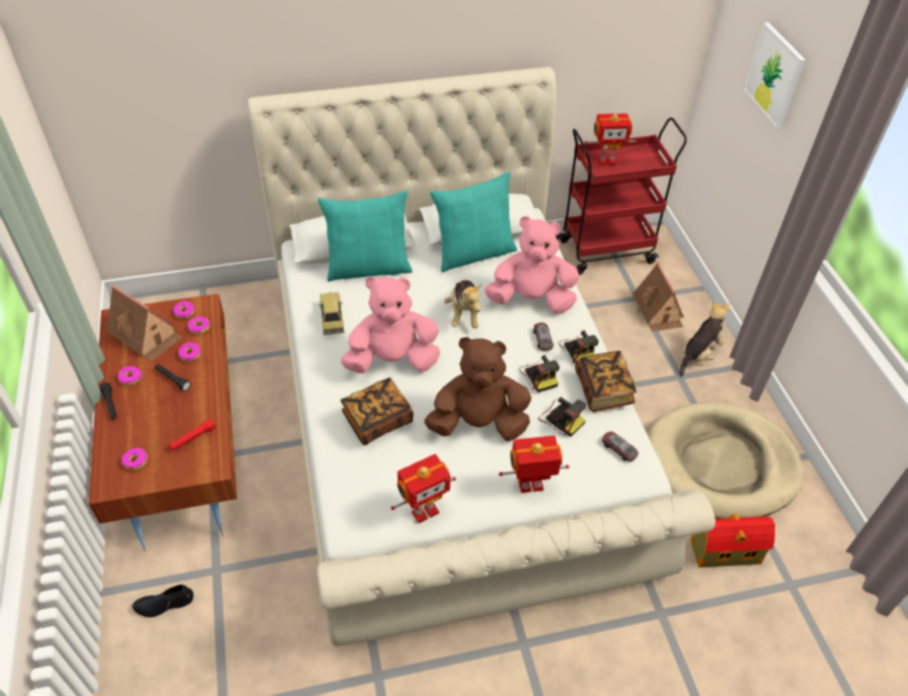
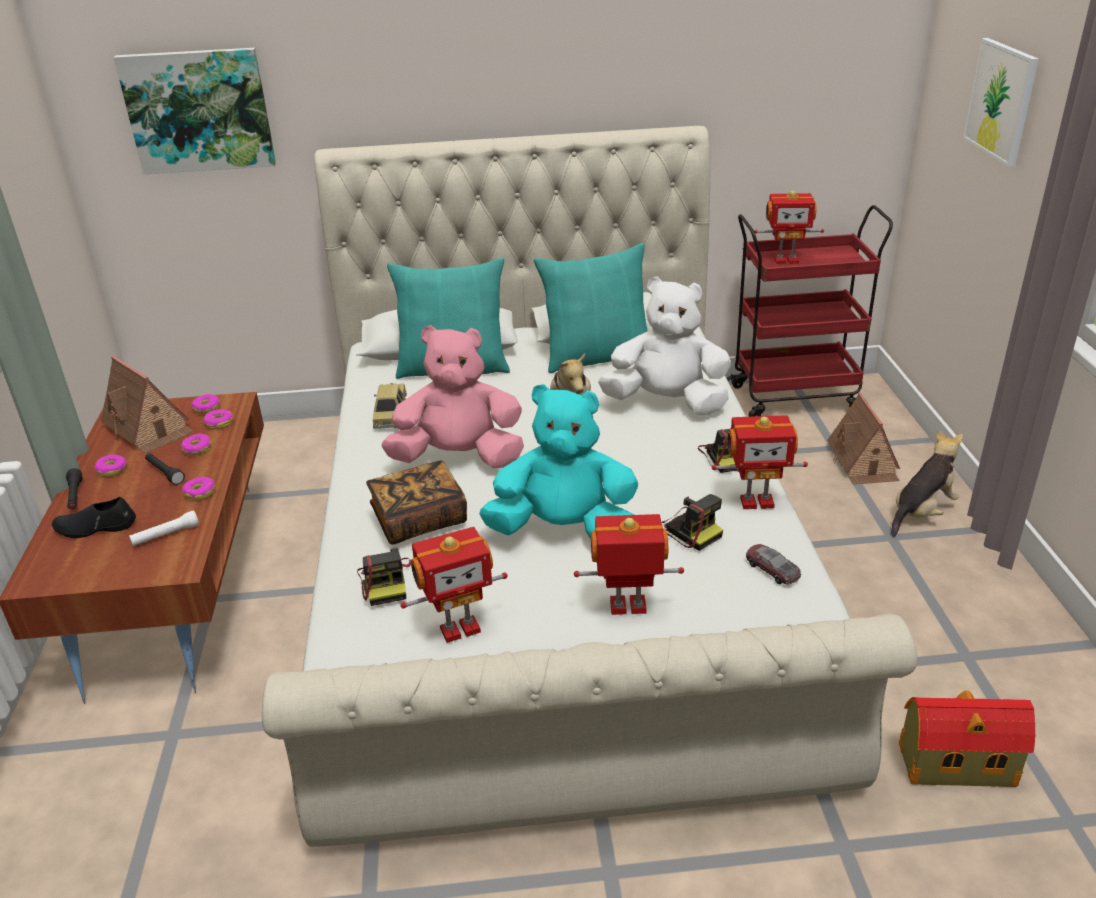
camera: 10 degrees right, 15 degrees down
donut [121,448,148,470] -> donut moved to [182,477,215,500]
black shoe [132,584,194,617] -> black shoe moved to [51,497,136,538]
red flashlight [169,419,215,451] -> white flashlight [129,510,199,546]
brown plush toy [424,337,531,441] -> turquoise plush toy [479,384,638,539]
pink plush toy [485,216,579,314] -> white plush toy [598,277,731,416]
camera [519,355,560,393] -> camera moved to [357,548,411,606]
toy car [533,322,554,351] -> none
book [575,351,636,412] -> toy robot [712,415,808,509]
beige dog bed [648,402,804,519] -> none
none -> picture [114,48,276,174]

